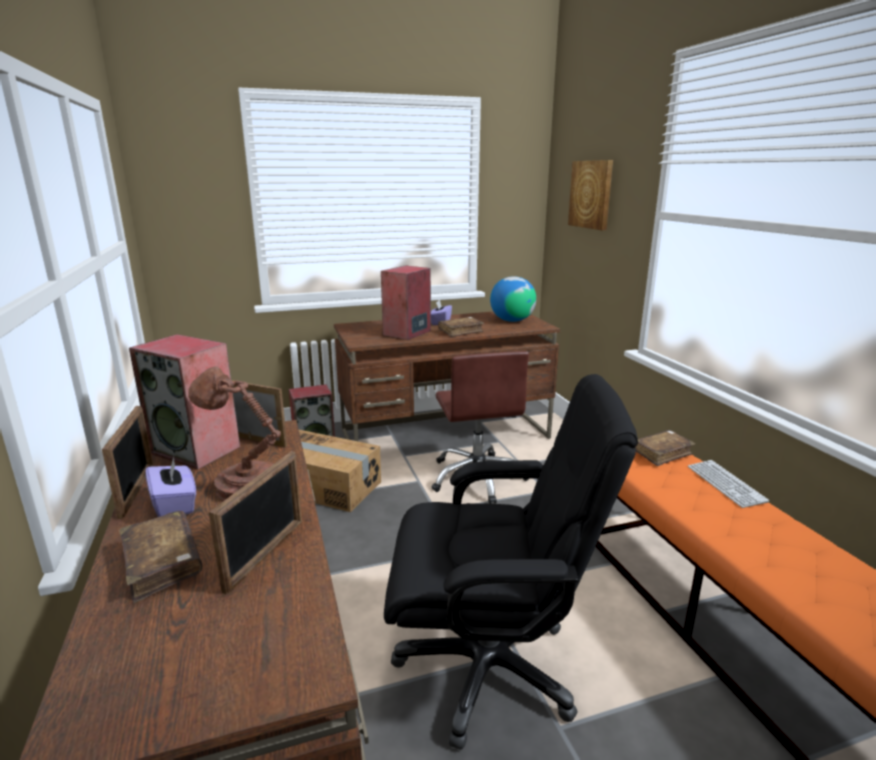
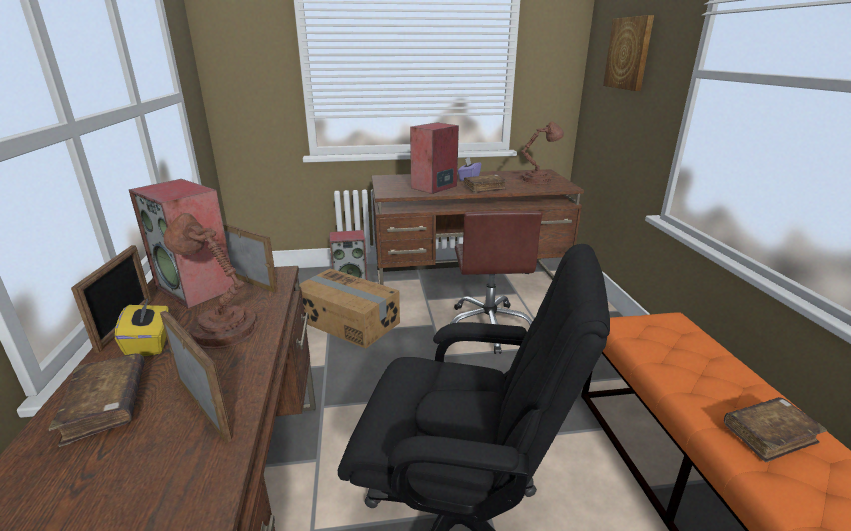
camera: 10 degrees right, 5 degrees up
purple tissue box [145,456,196,517] -> yellow tissue box [115,296,169,357]
picture frame [209,452,302,595] -> picture frame turned 75 degrees counterclockwise [160,311,233,444]
globe [490,277,536,322] -> brown table lamp [521,121,564,184]
brown book [636,430,695,466] -> brown book moved to [724,397,827,462]
keyboard [688,460,769,508] -> none

